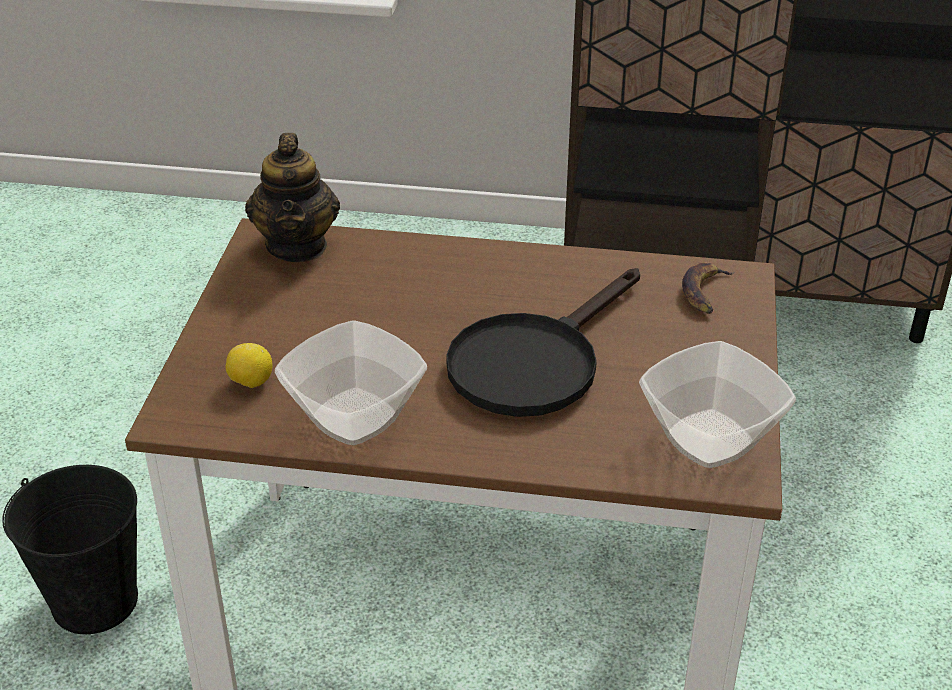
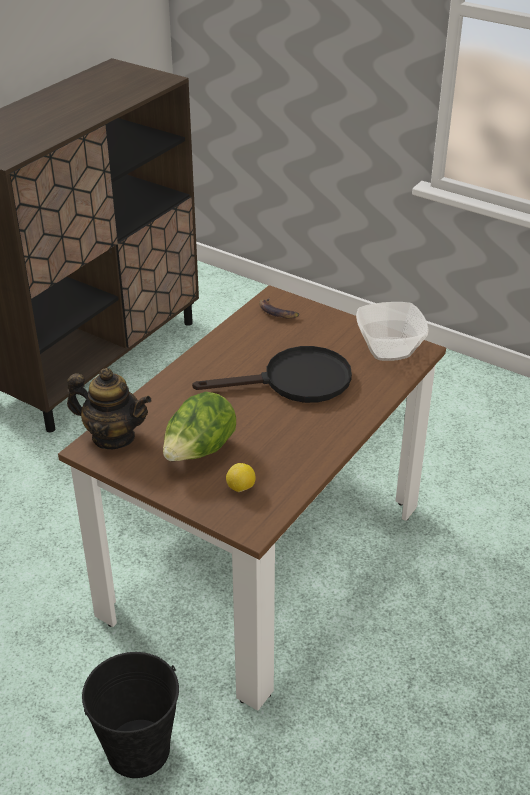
camera: 65 degrees left, 0 degrees up
bowl [275,320,427,445] -> none
black frying pan [446,268,640,417] -> black frying pan turned 75 degrees counterclockwise [192,346,352,403]
none -> lettuce [163,392,236,461]

